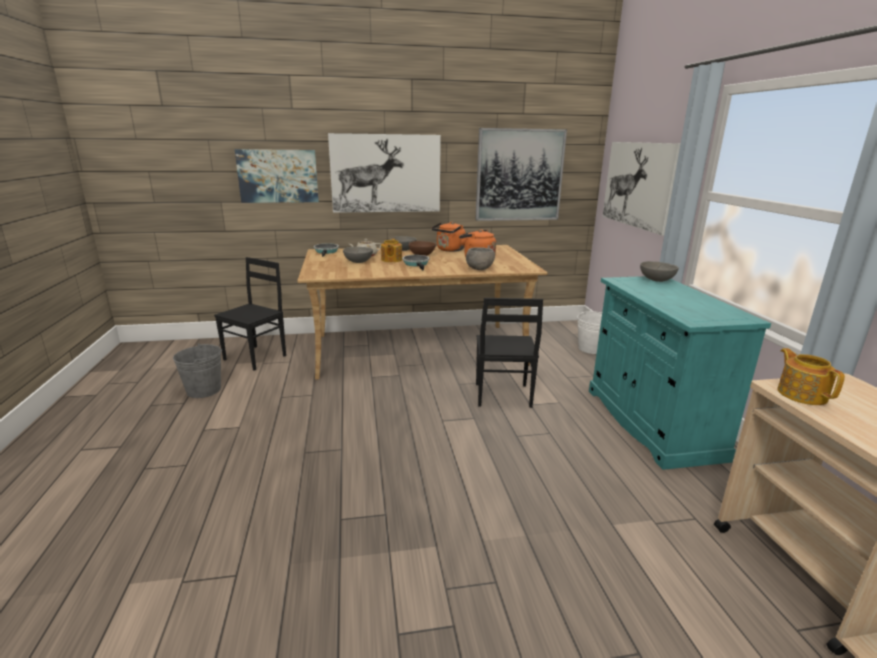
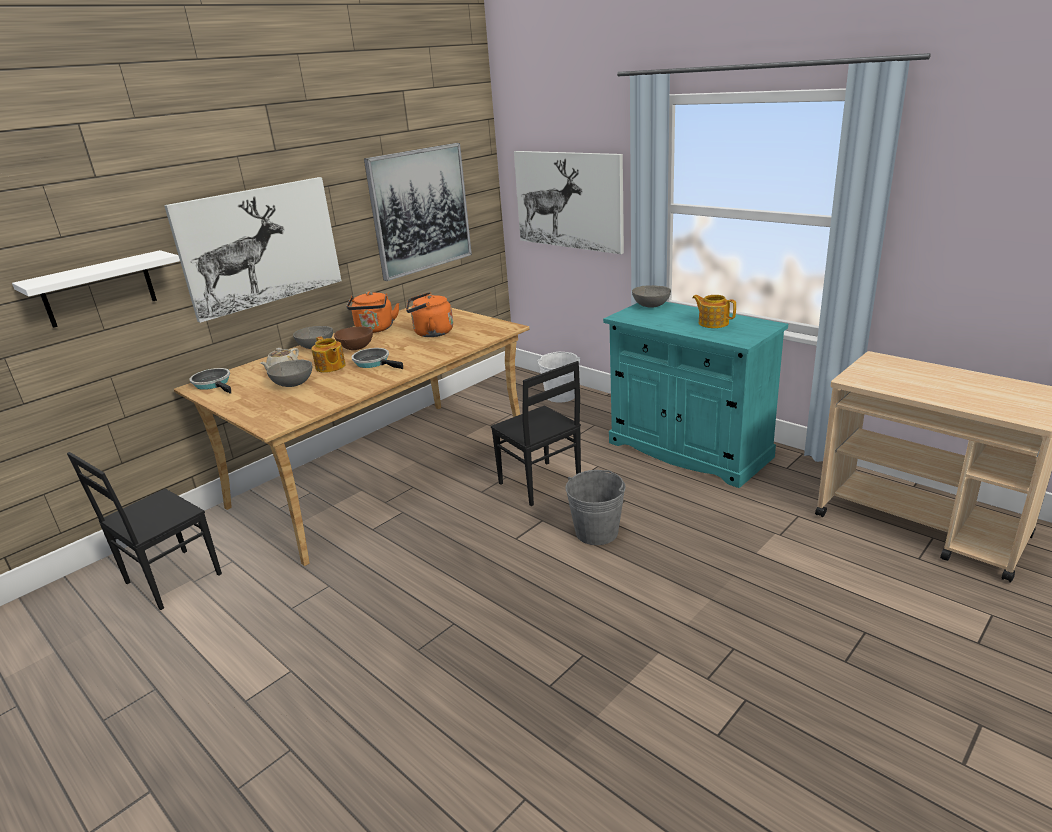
camera: 35 degrees left, 5 degrees up
grey bucket [173,343,222,398] -> grey bucket moved to [565,470,626,545]
black chair [214,257,286,371] -> black chair turned 135 degrees counterclockwise [67,452,222,610]
picture [235,149,319,203] -> white shelf [12,250,180,328]
grey bowl [466,247,495,270] -> none
teapot [777,348,845,405] -> teapot moved to [692,295,736,328]

